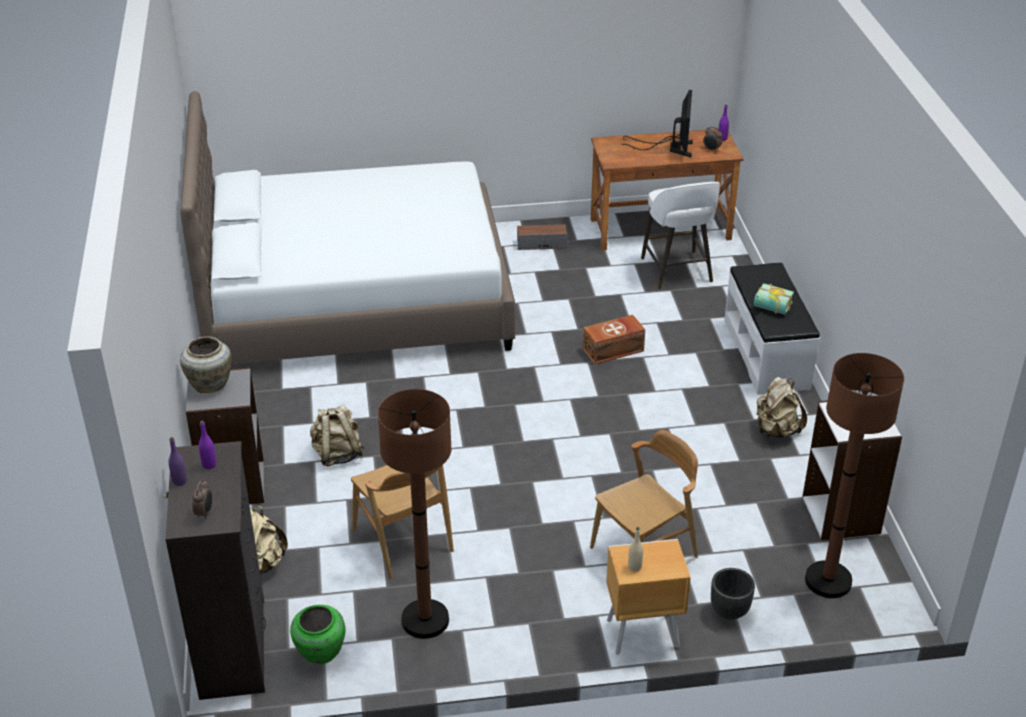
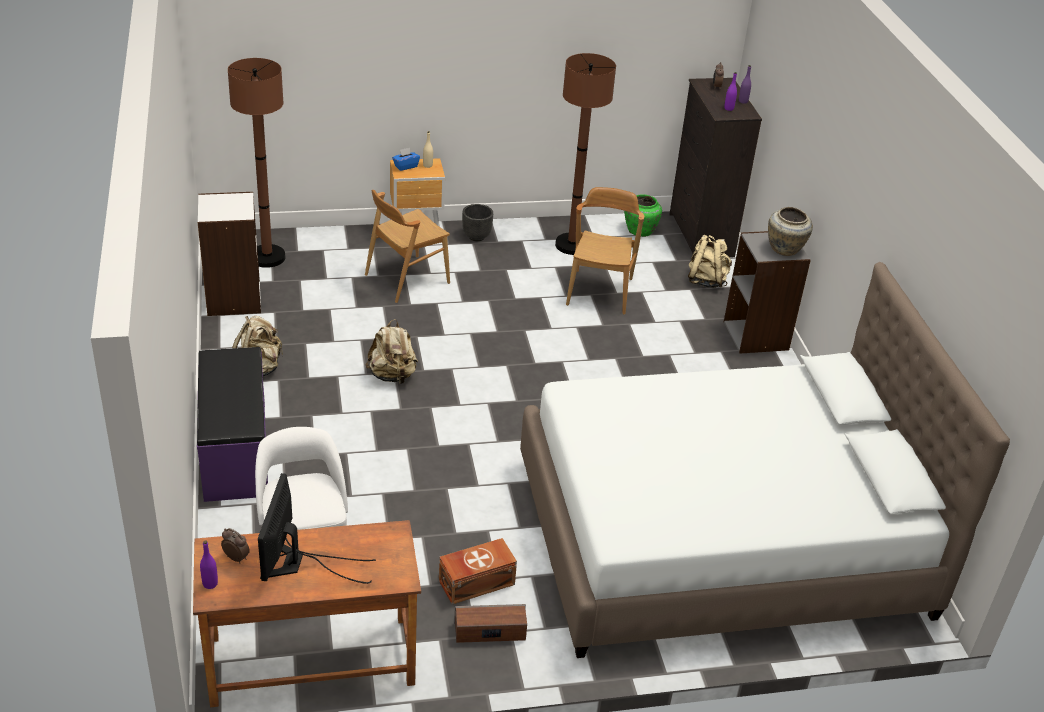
camera: 175 degrees right, 0 degrees up
beige backpack [310,404,365,466] -> beige backpack moved to [365,319,418,384]
brown chair [351,465,454,579] -> brown chair turned 45 degrees clockwise [566,187,644,315]
brown storage box [583,315,645,364] -> brown storage box moved to [439,538,517,604]
black planter [711,568,755,620] -> black planter moved to [462,204,493,241]
white bench [724,262,820,395] -> purple bench [197,347,268,502]
book [754,283,794,315] -> none
none -> blue tissue box [392,148,420,171]

